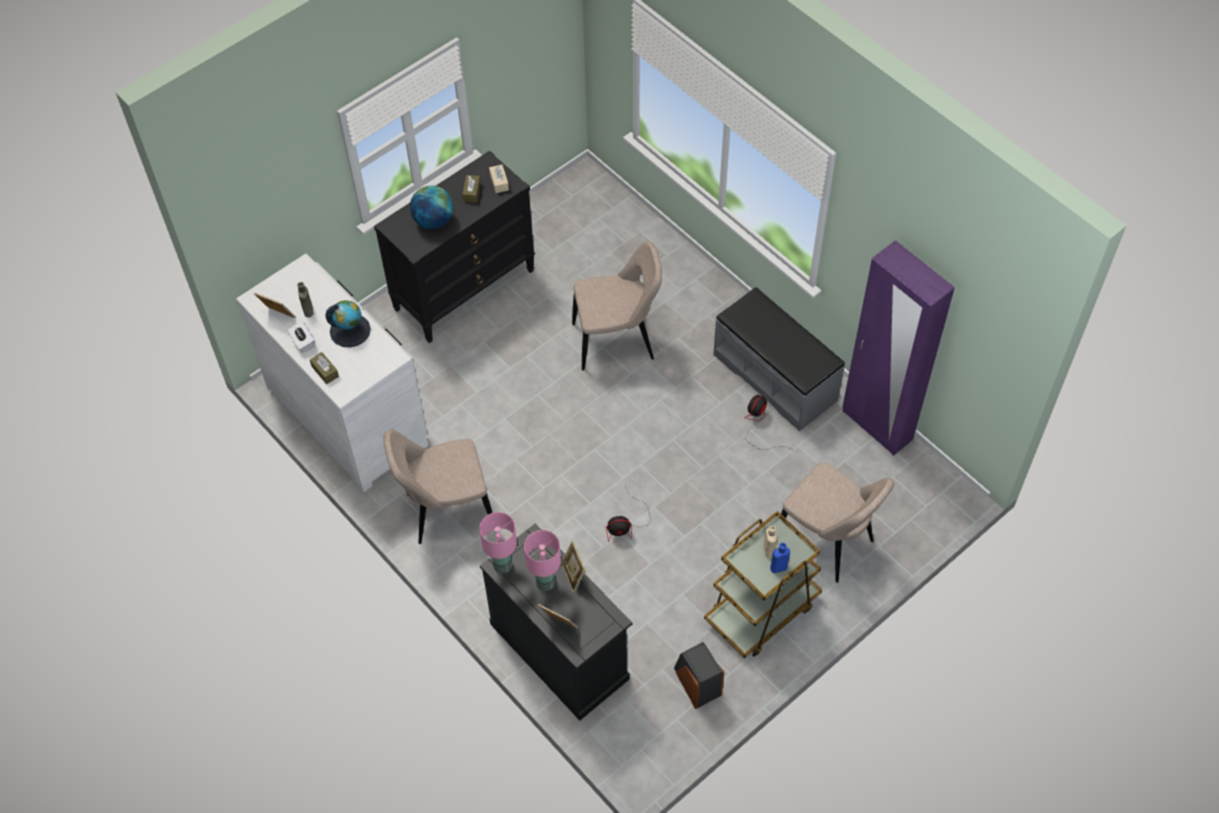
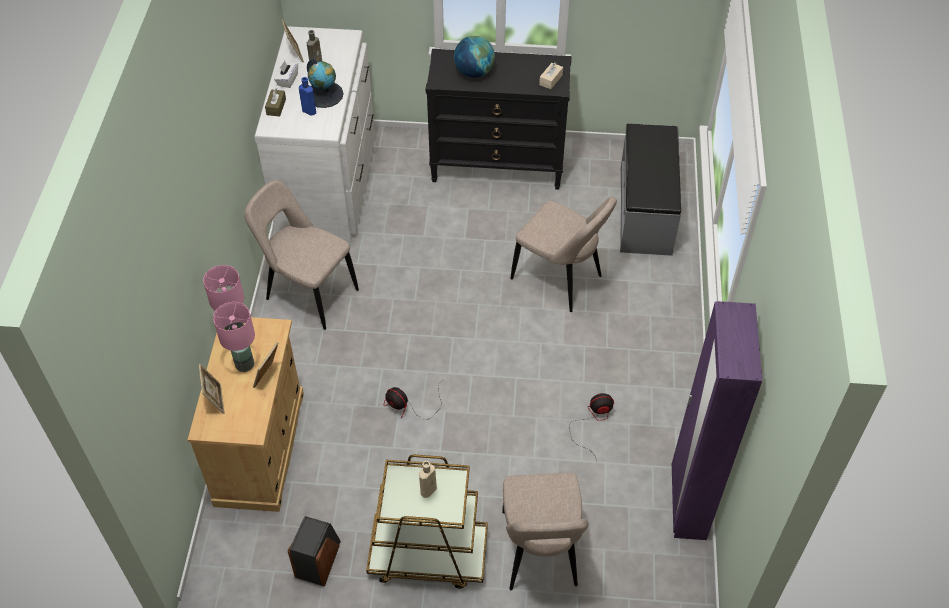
camera: 45 degrees right, 5 degrees down
brown tissue box [462,175,480,203] -> none
black cabinet [480,524,632,721] -> beige cabinet [188,317,304,512]
grey bench [713,287,845,432] -> grey bench moved to [620,123,681,256]
blue bottle [770,542,790,573] -> blue bottle moved to [299,77,316,116]

